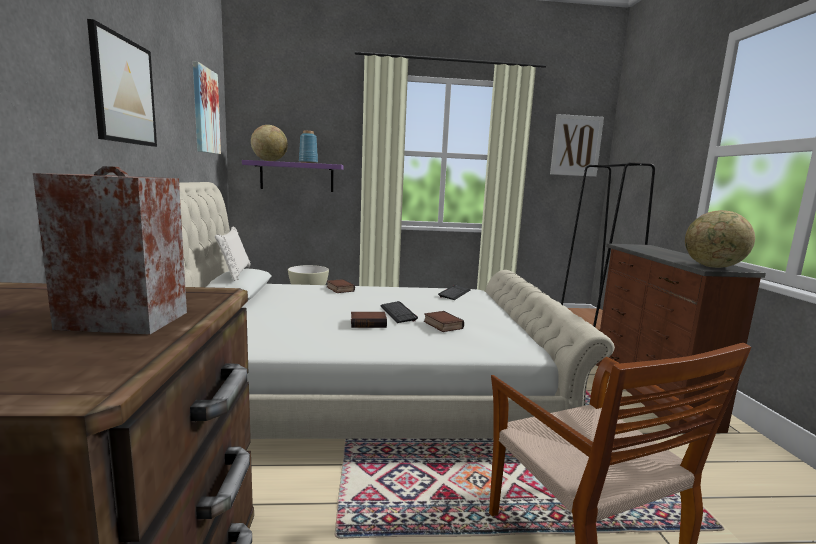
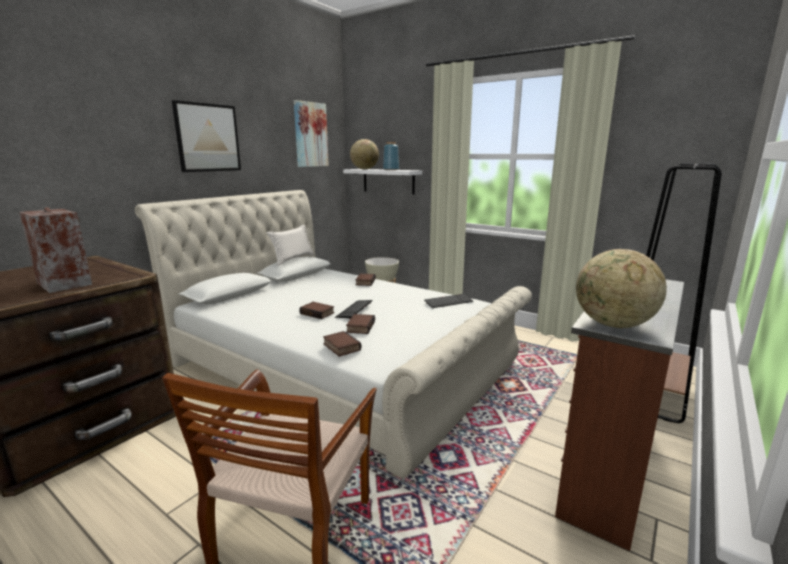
camera: 40 degrees right, 5 degrees up
purple shelf [242,160,344,192] -> white shelf [343,169,422,195]
picture [550,114,604,177] -> none
none -> book [323,331,361,357]

